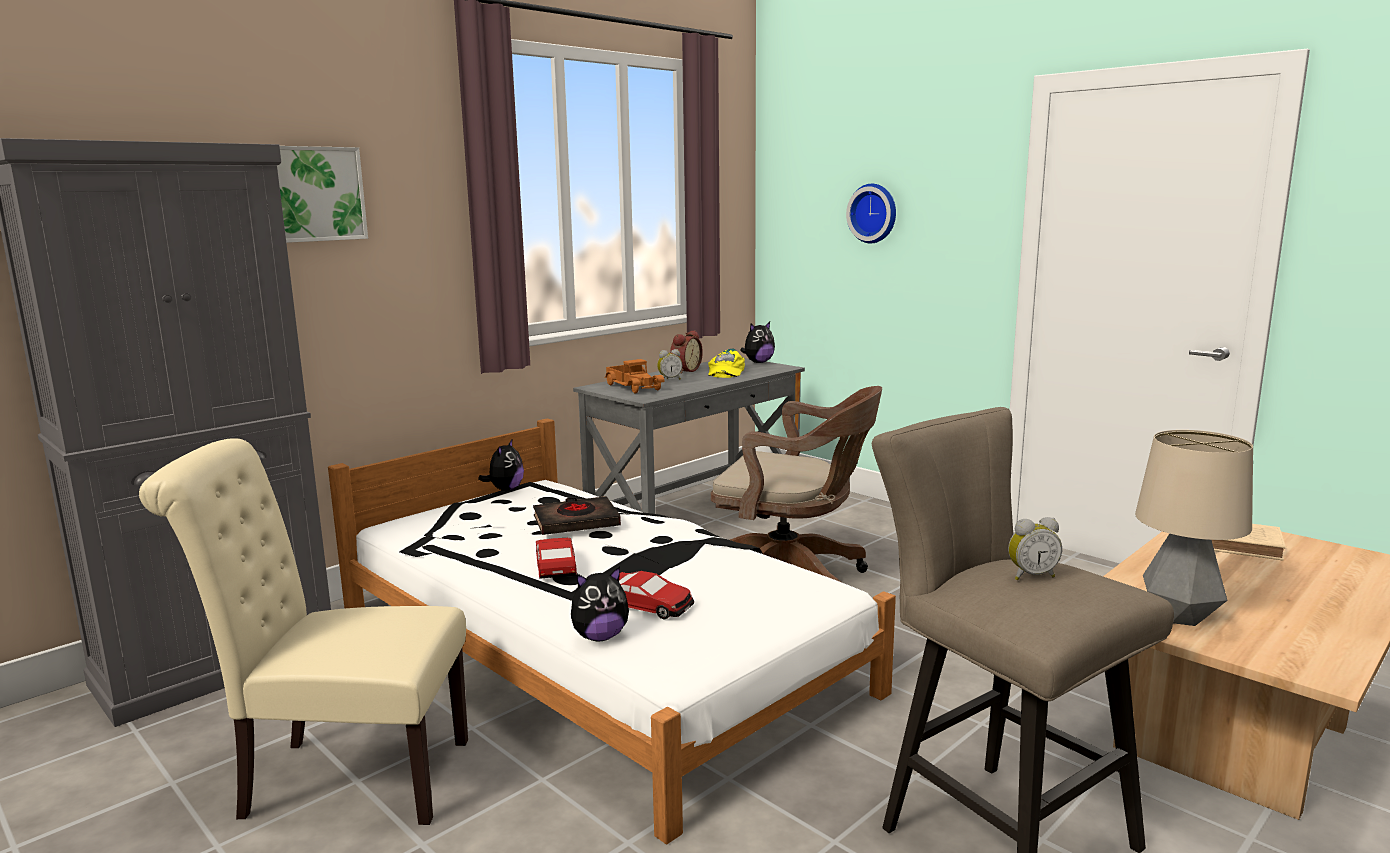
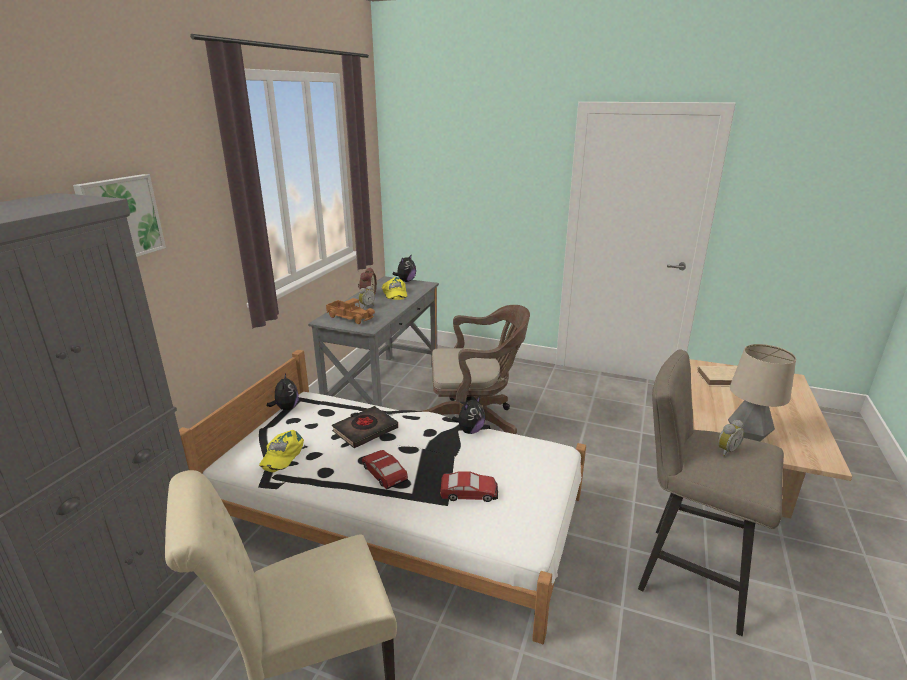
camera: 25 degrees left, 10 degrees up
plush toy [571,567,629,642] -> plush toy moved to [452,396,485,434]
wall clock [846,184,896,243] -> none
none -> yellow cap [259,430,304,472]

